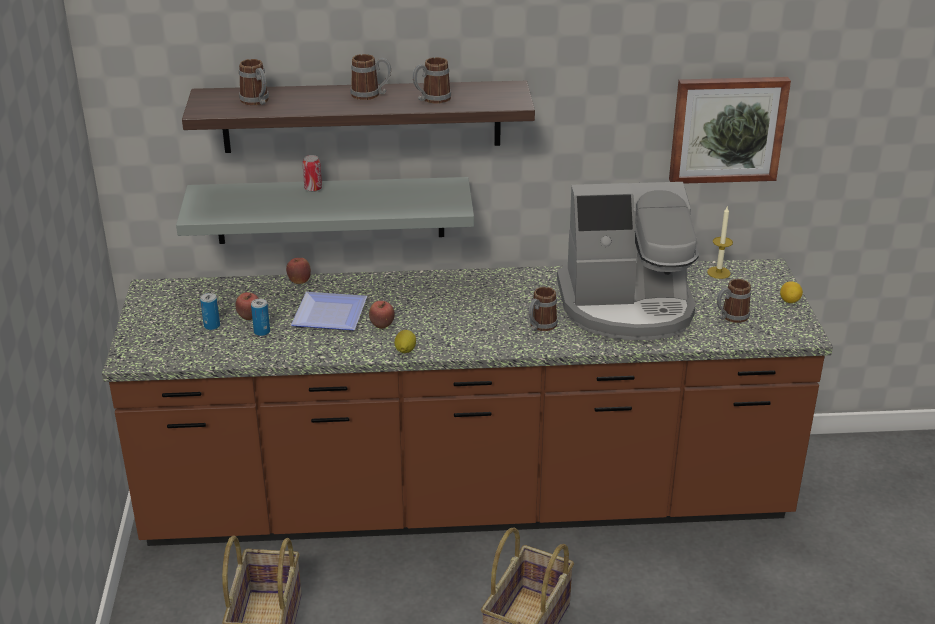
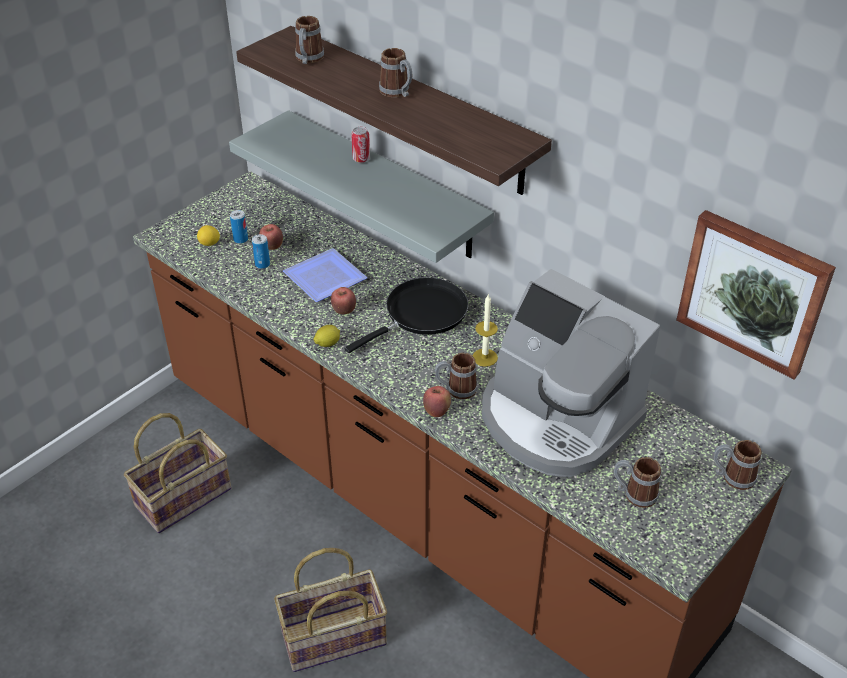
camera: 45 degrees right, 10 degrees up
apple [286,258,311,284] -> apple moved to [423,386,451,417]
mug [413,57,451,104] -> mug moved to [714,440,762,490]
candle [707,207,733,279] -> candle moved to [473,294,498,367]
lemon [780,281,803,303] -> lemon moved to [197,225,220,246]
none -> black frying pan [345,277,468,353]

